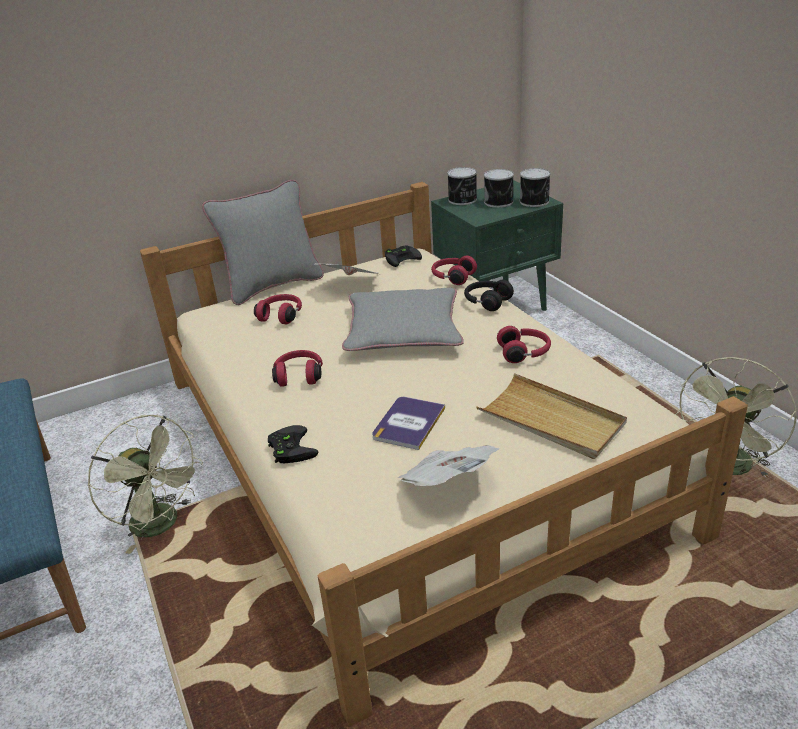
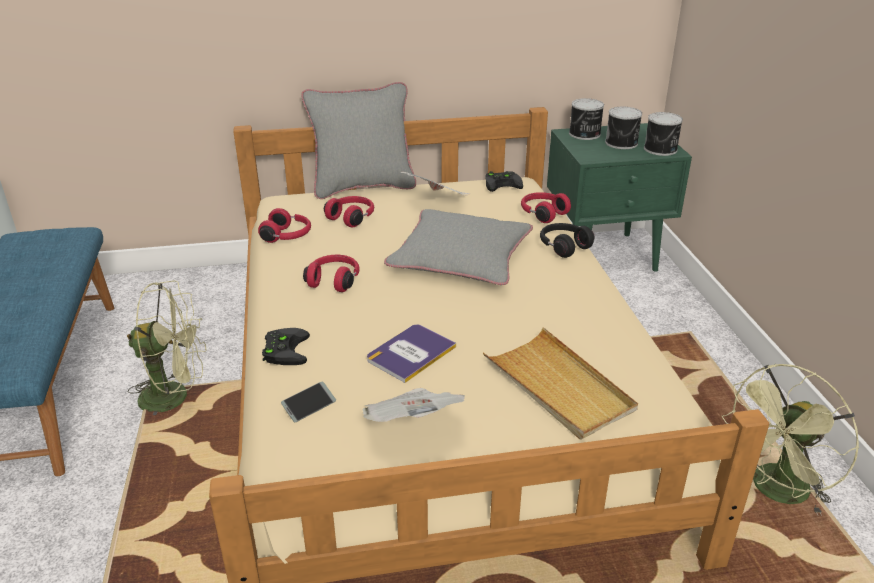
camera: 15 degrees right, 0 degrees up
green fan [88,414,203,554] -> green fan turned 60 degrees counterclockwise [127,280,206,415]
red headphones [497,326,551,363] -> red headphones moved to [258,208,311,243]
none -> phone [281,381,336,422]

